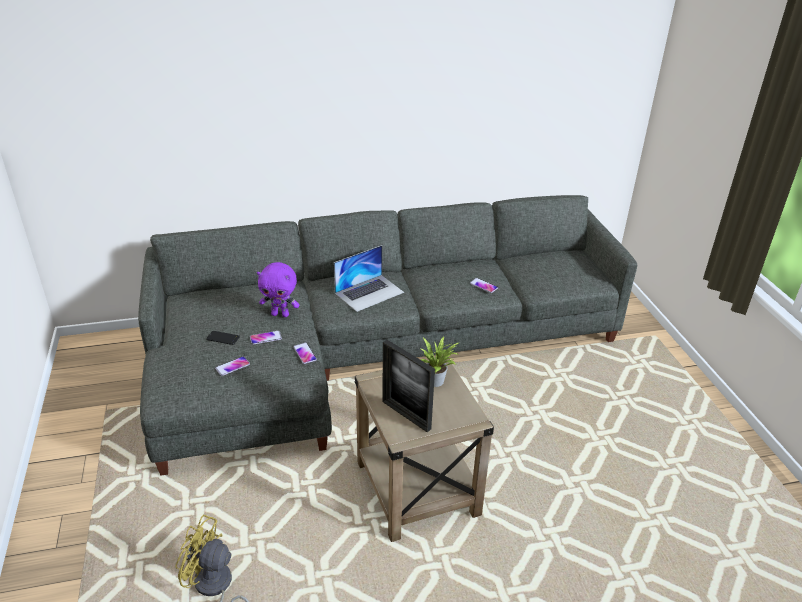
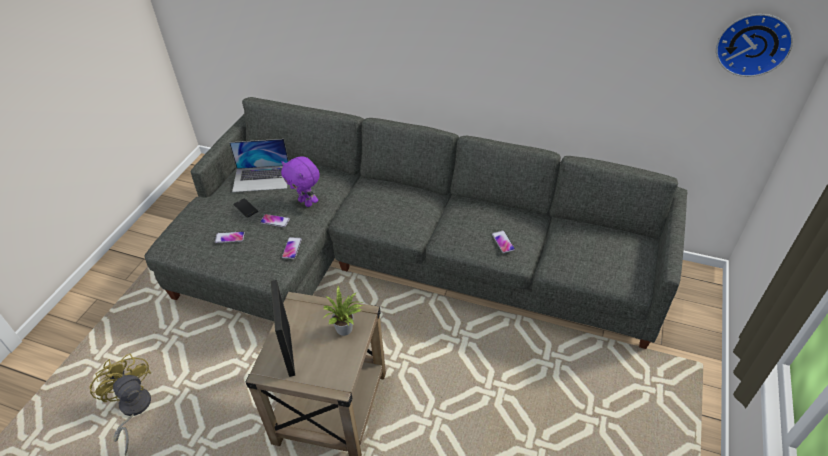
camera: 35 degrees right, 10 degrees up
laptop [334,245,404,312] -> laptop moved to [229,139,289,192]
none -> wall clock [716,14,793,77]

